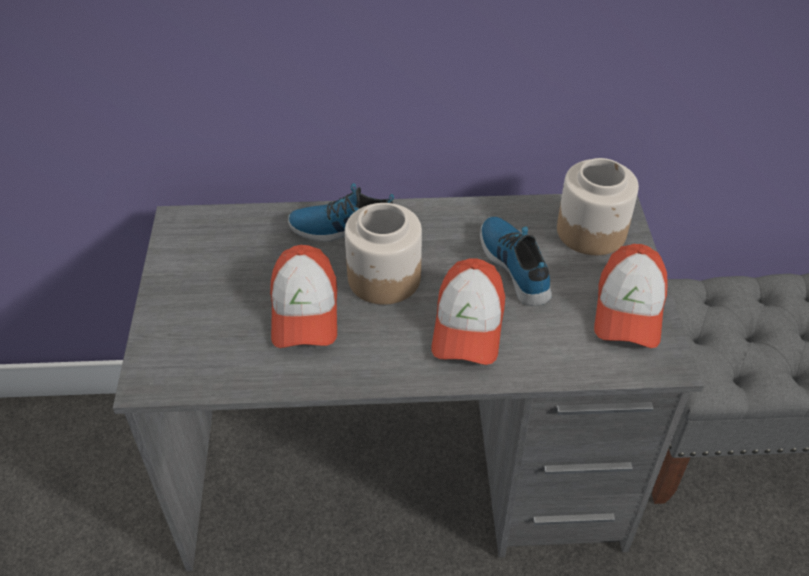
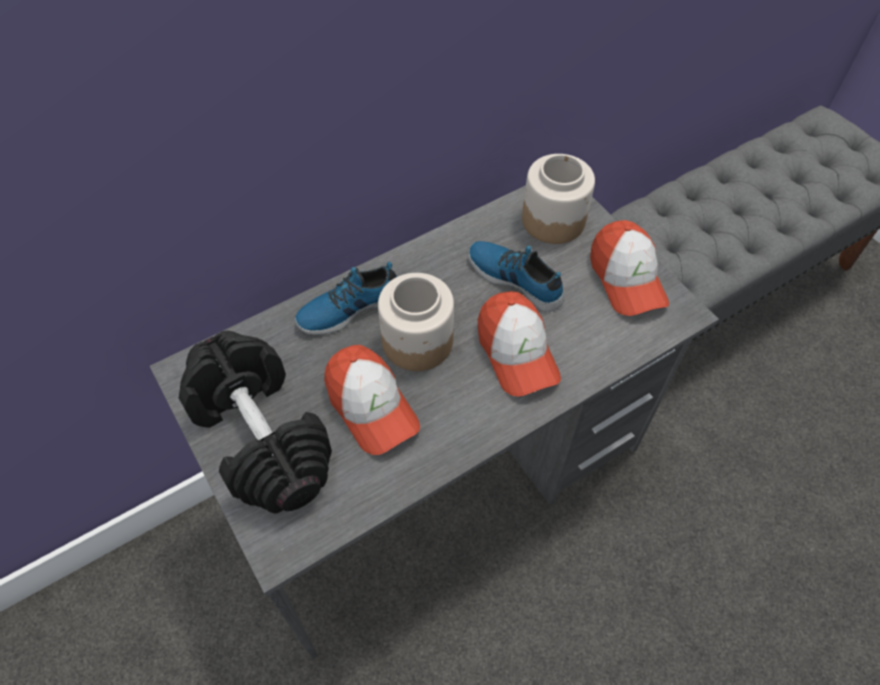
camera: 30 degrees left, 10 degrees up
none -> black dumbbell [179,331,332,513]

